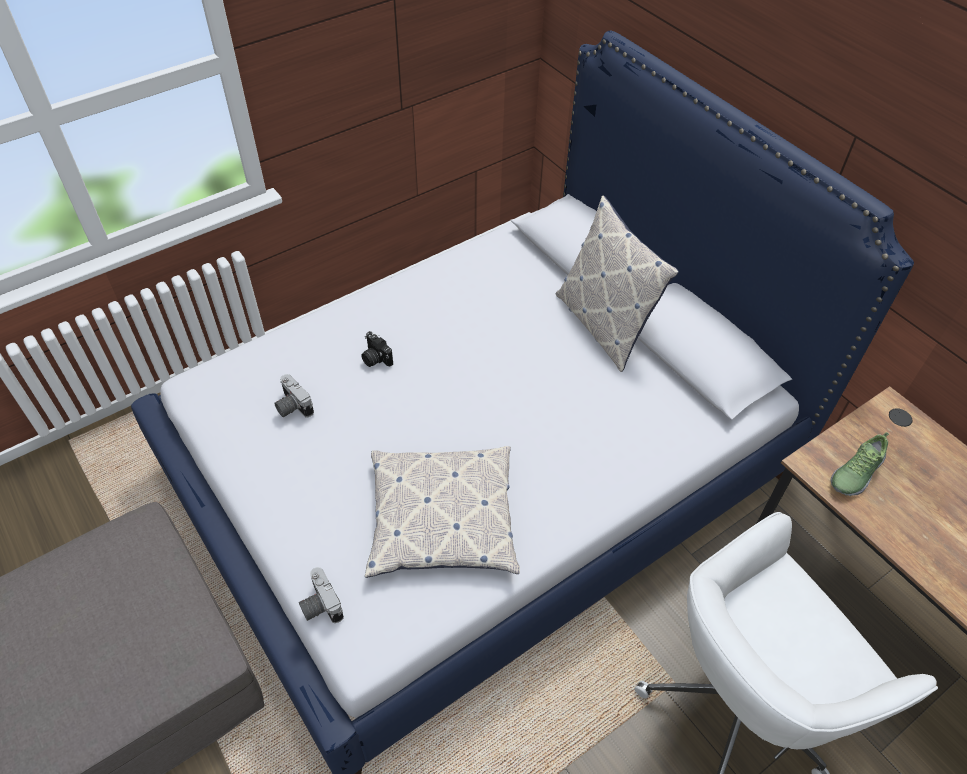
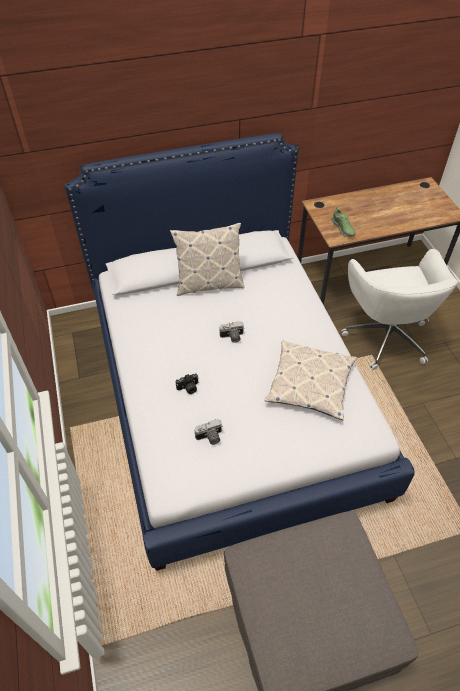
camera: 70 degrees left, 0 degrees up
camera [299,567,344,623] -> camera moved to [220,321,245,343]

